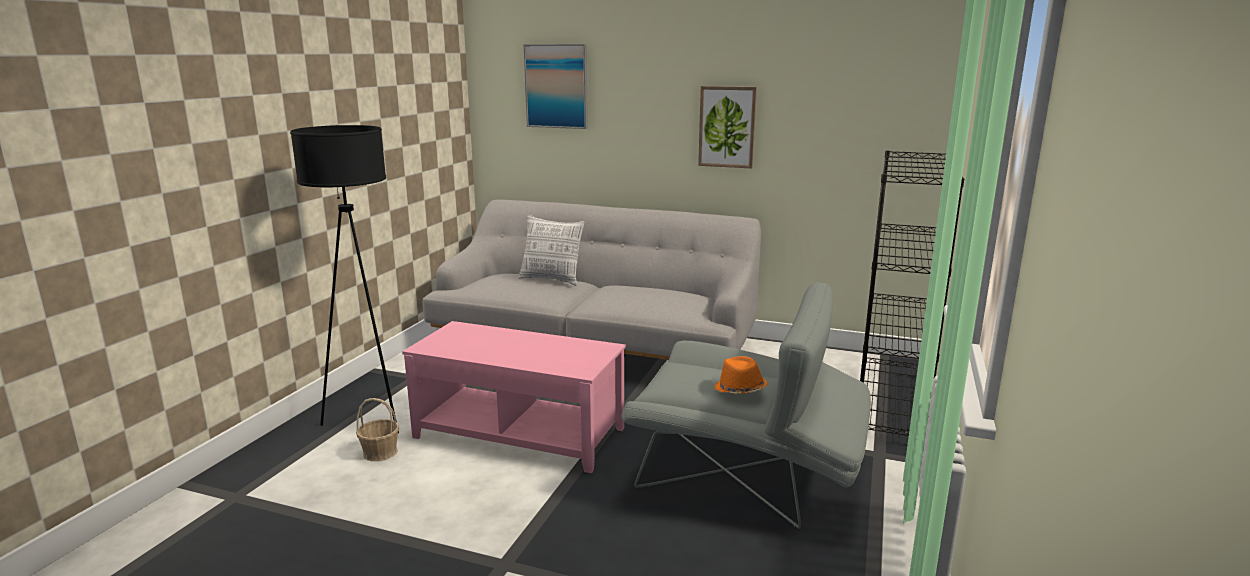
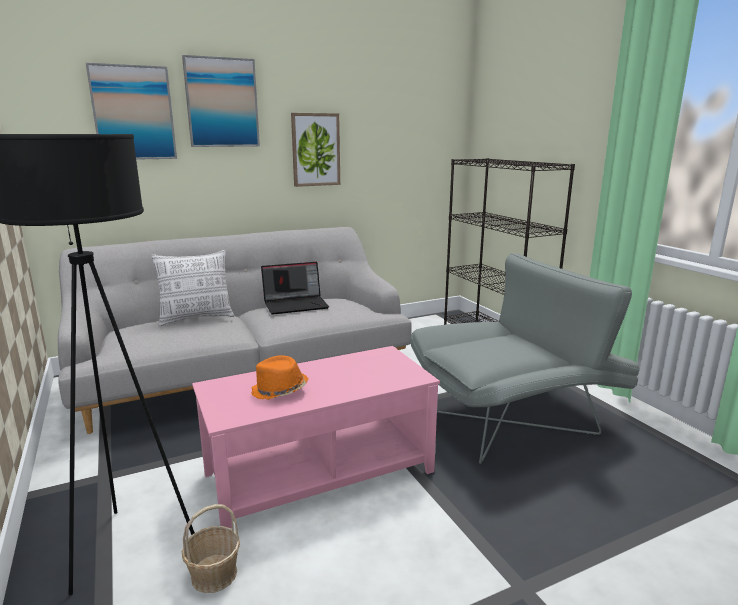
camera: 45 degrees left, 0 degrees up
orange hat [714,356,767,394] -> orange hat moved to [251,355,308,400]
none -> picture [182,55,260,147]
none -> laptop [261,262,329,315]

